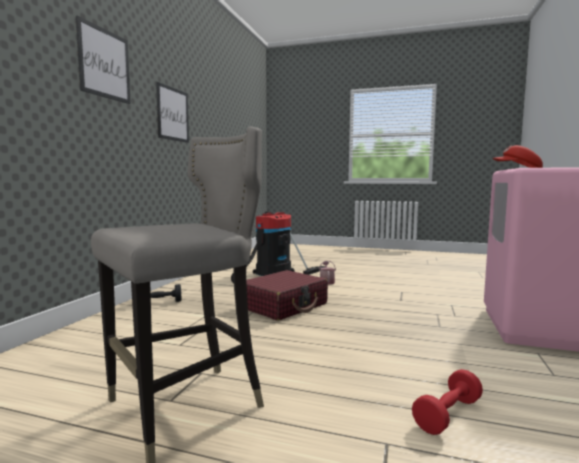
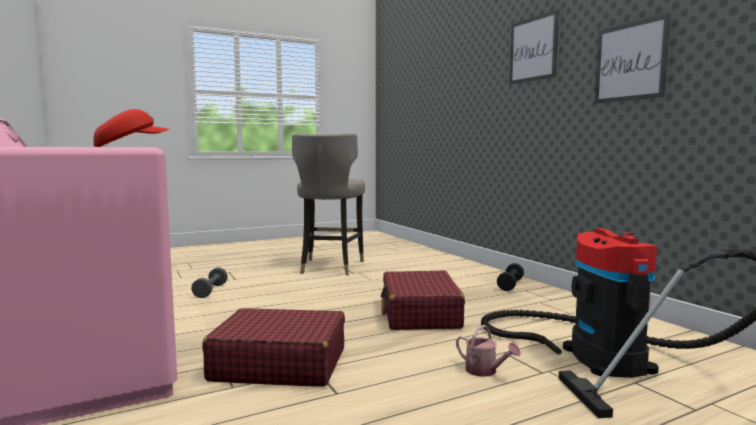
camera: 135 degrees right, 0 degrees up
red dumbbell [412,369,483,435] -> grey dumbbell [191,267,228,298]
none -> red suitcase [202,308,345,387]

